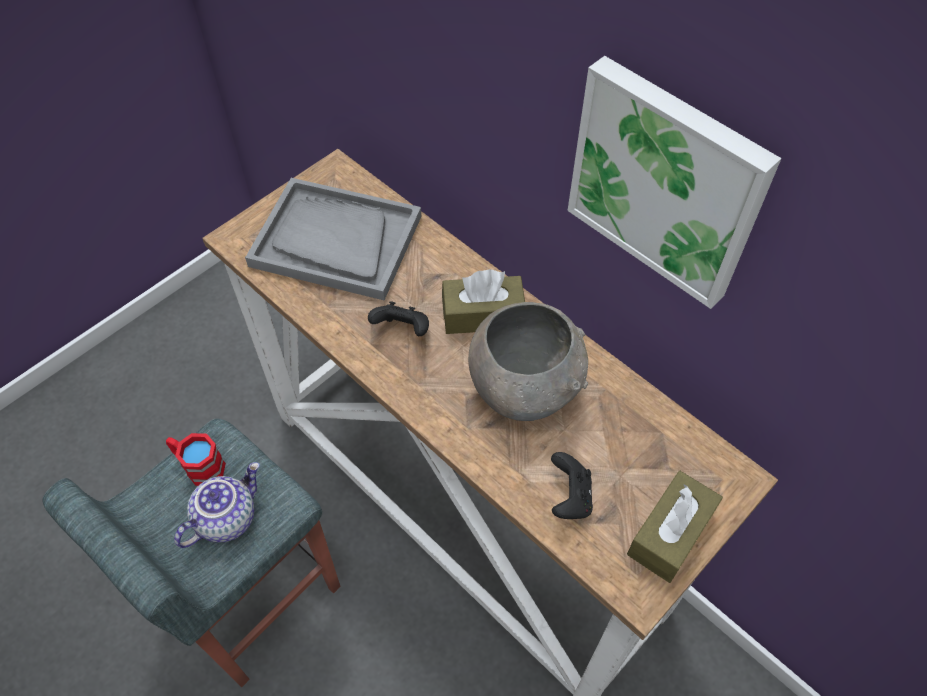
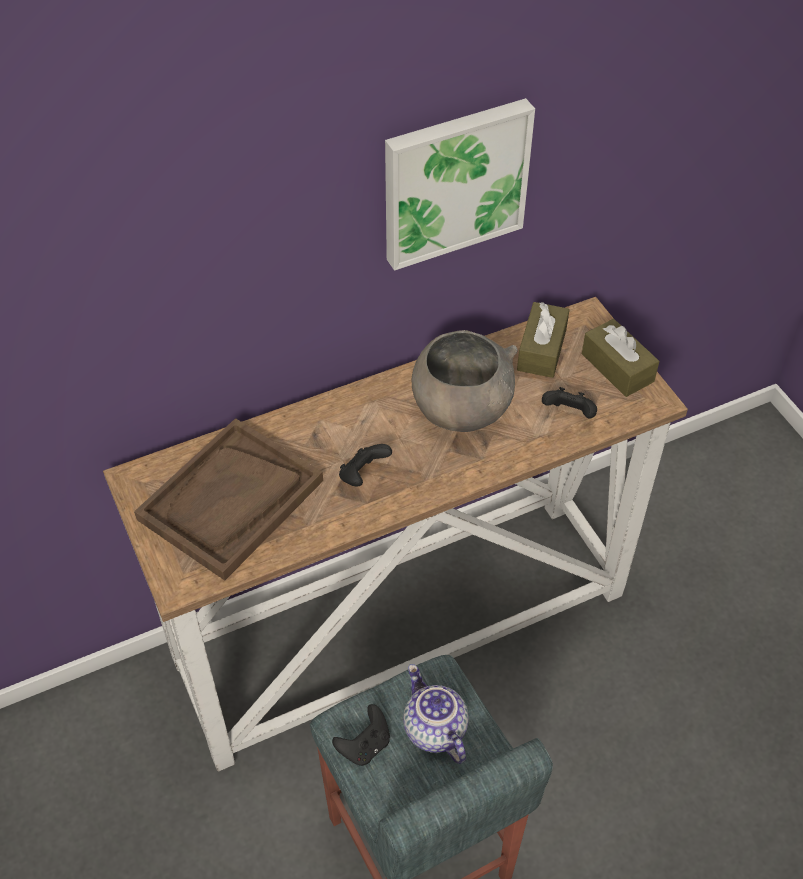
camera: 70 degrees left, 5 degrees down
red mug [166,433,226,486] -> black game controller [332,704,390,766]
grey tray [245,178,421,300] -> brown tray [134,418,323,580]
brown tissue box [442,269,525,334] -> brown tissue box moved to [517,302,570,378]

